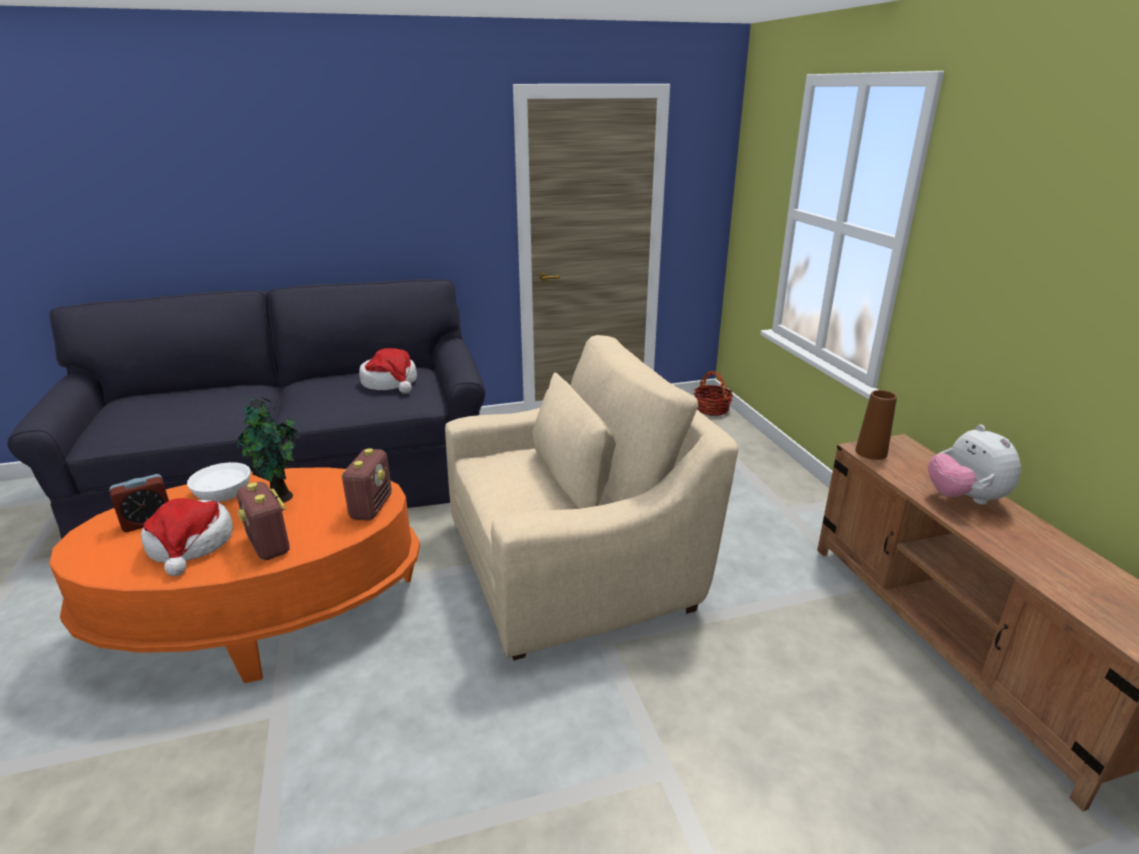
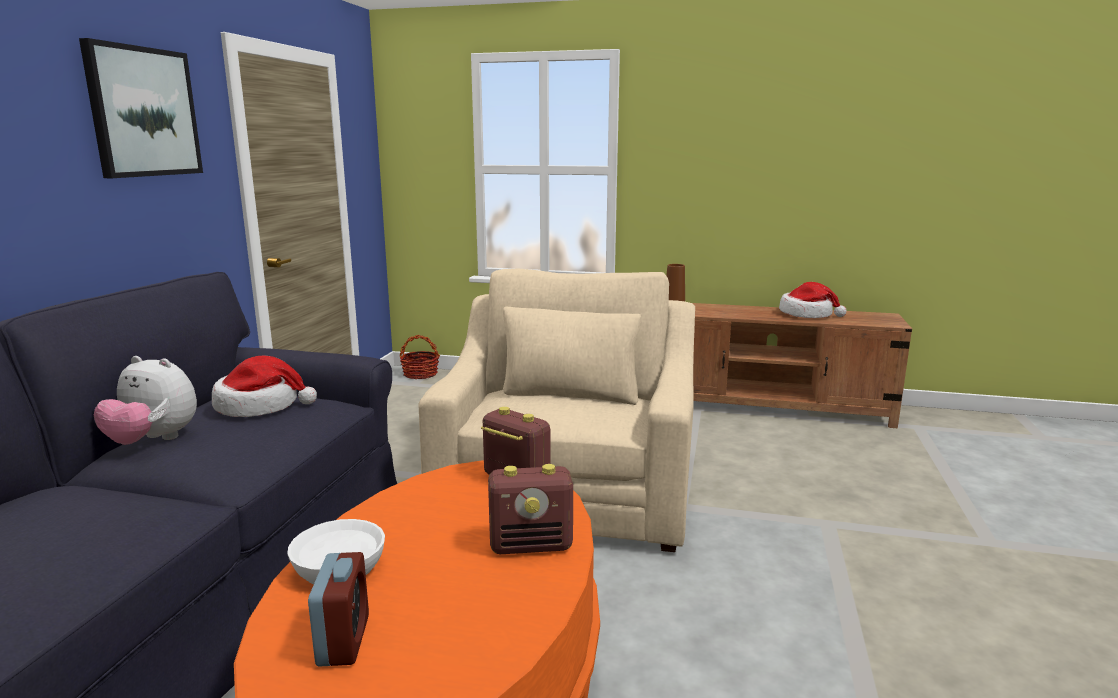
camera: 60 degrees left, 10 degrees down
hat [141,498,233,576] -> hat moved to [779,282,846,318]
potted plant [234,398,301,504] -> none
plush toy [928,425,1021,505] -> plush toy moved to [94,356,197,445]
none -> picture [79,38,203,178]

